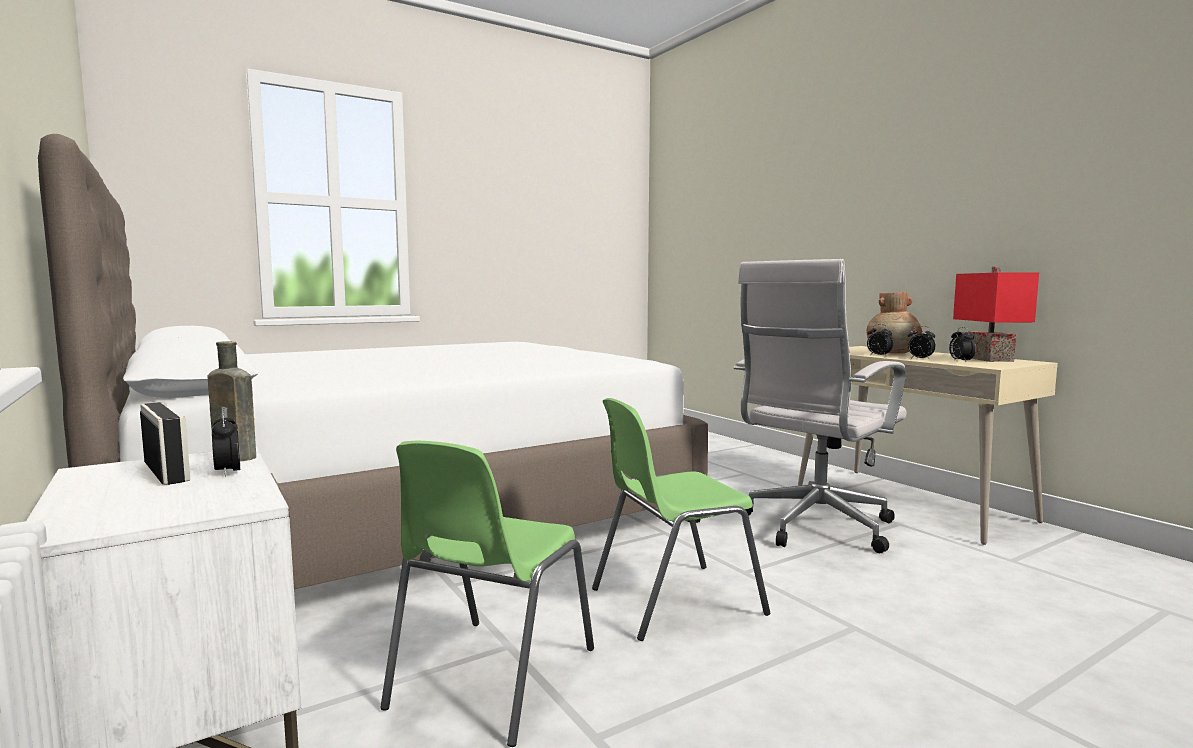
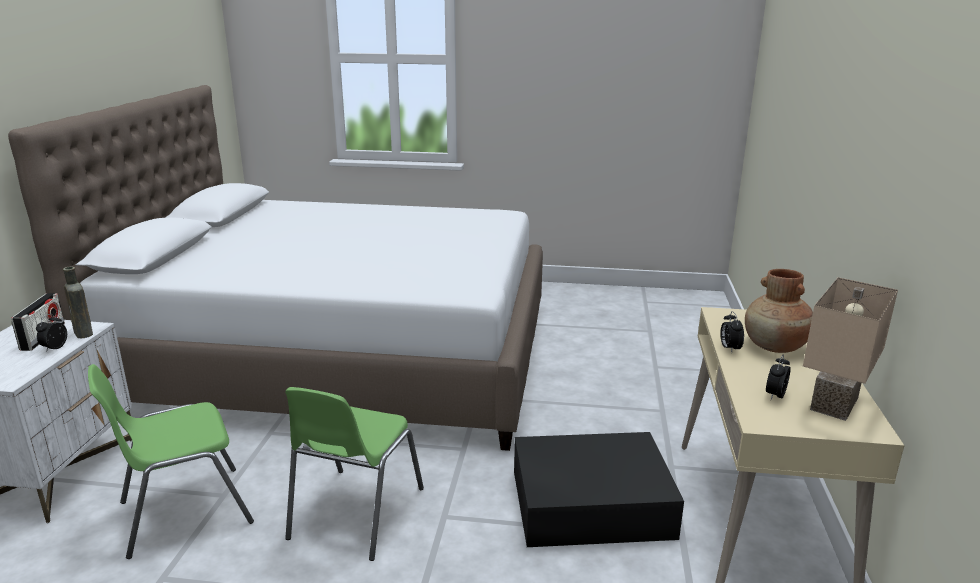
camera: 40 degrees right, 15 degrees up
green chair [592,398,770,641] -> green chair turned 90 degrees counterclockwise [285,387,424,561]
white office chair [734,259,907,553] -> black storage box [514,432,684,547]
alarm clock [908,326,936,360] -> none
red table lamp [953,267,1039,362] -> beige table lamp [803,277,898,421]

